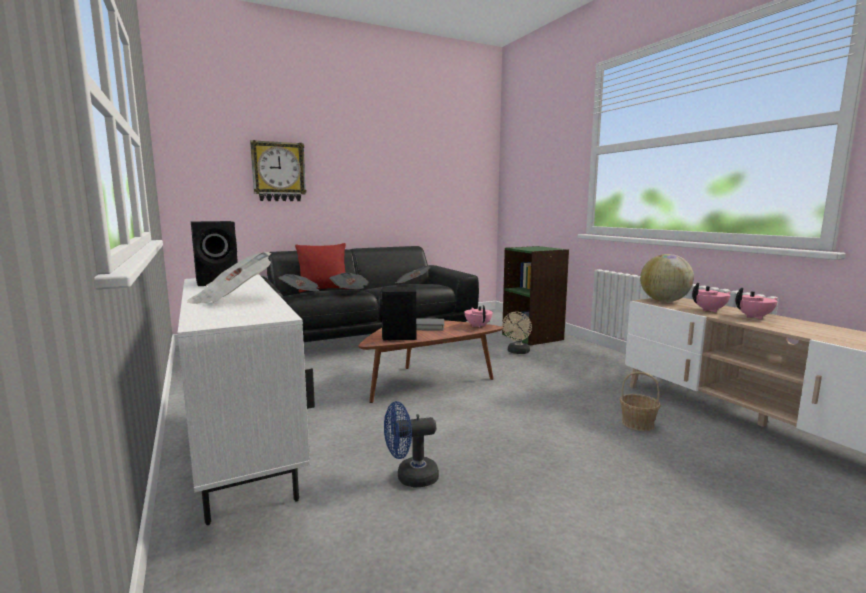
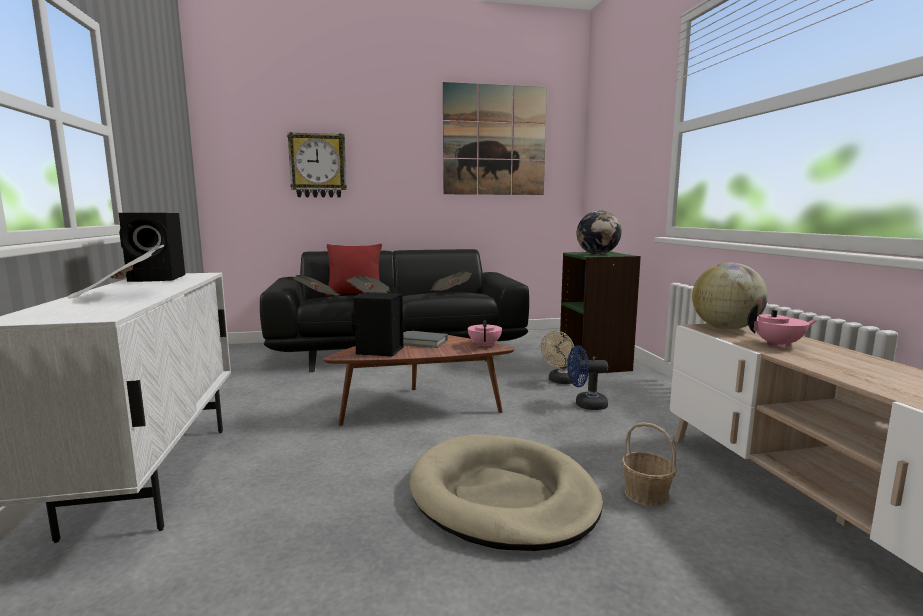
camera: 15 degrees right, 0 degrees up
blue fan [384,401,439,488] -> blue fan moved to [567,345,608,410]
pink teapot [735,288,778,319] -> none
none -> beige dog bed [410,434,603,551]
none -> picture [443,82,547,195]
none -> globe [577,210,621,254]

